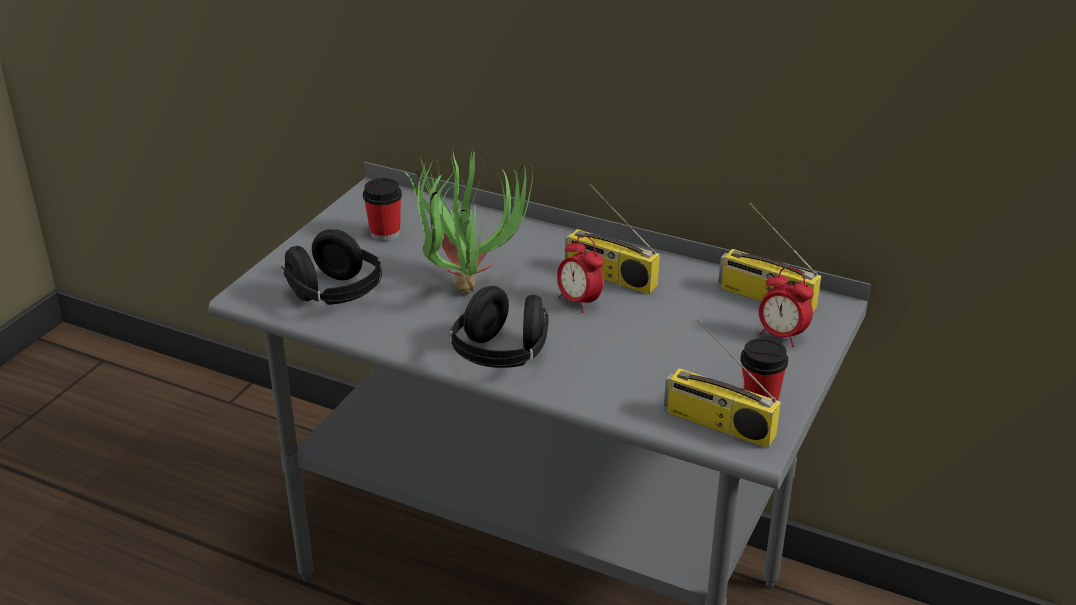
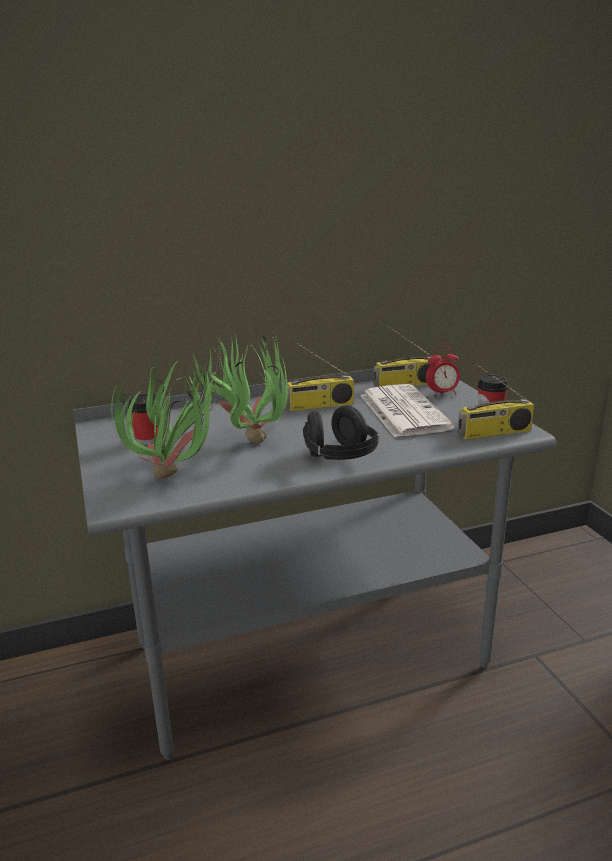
camera: 45 degrees left, 10 degrees down
black headphones [281,229,382,305] -> potted plant [111,355,216,479]
alarm clock [557,235,604,313] -> none
none -> newspaper [360,384,455,437]

